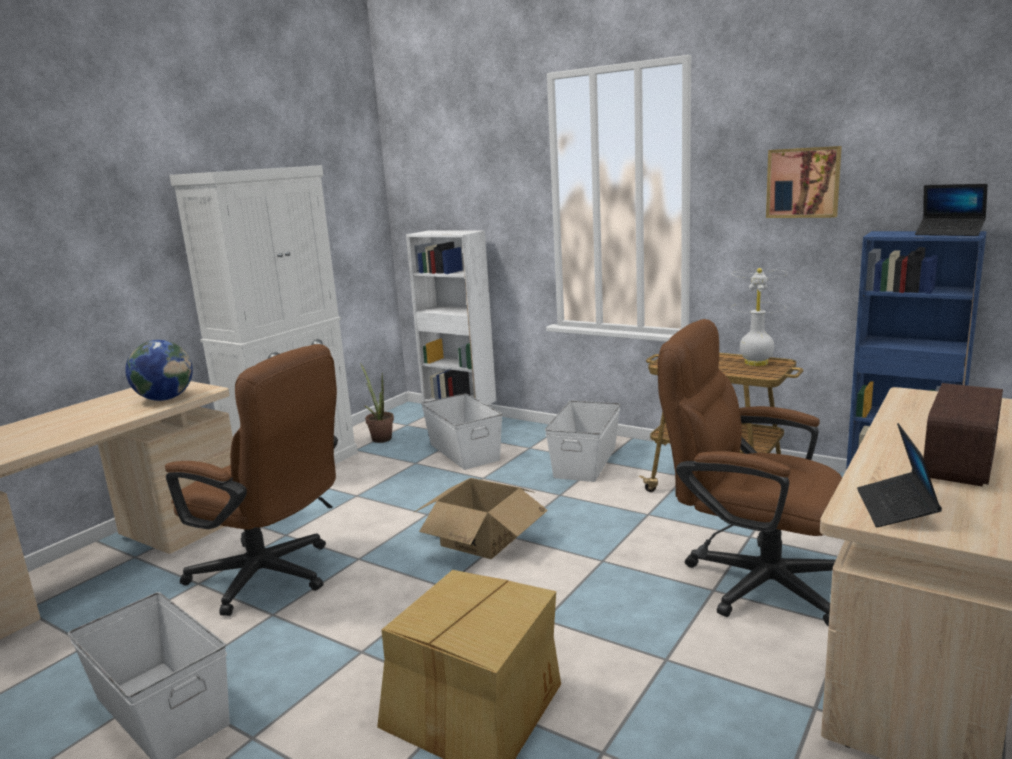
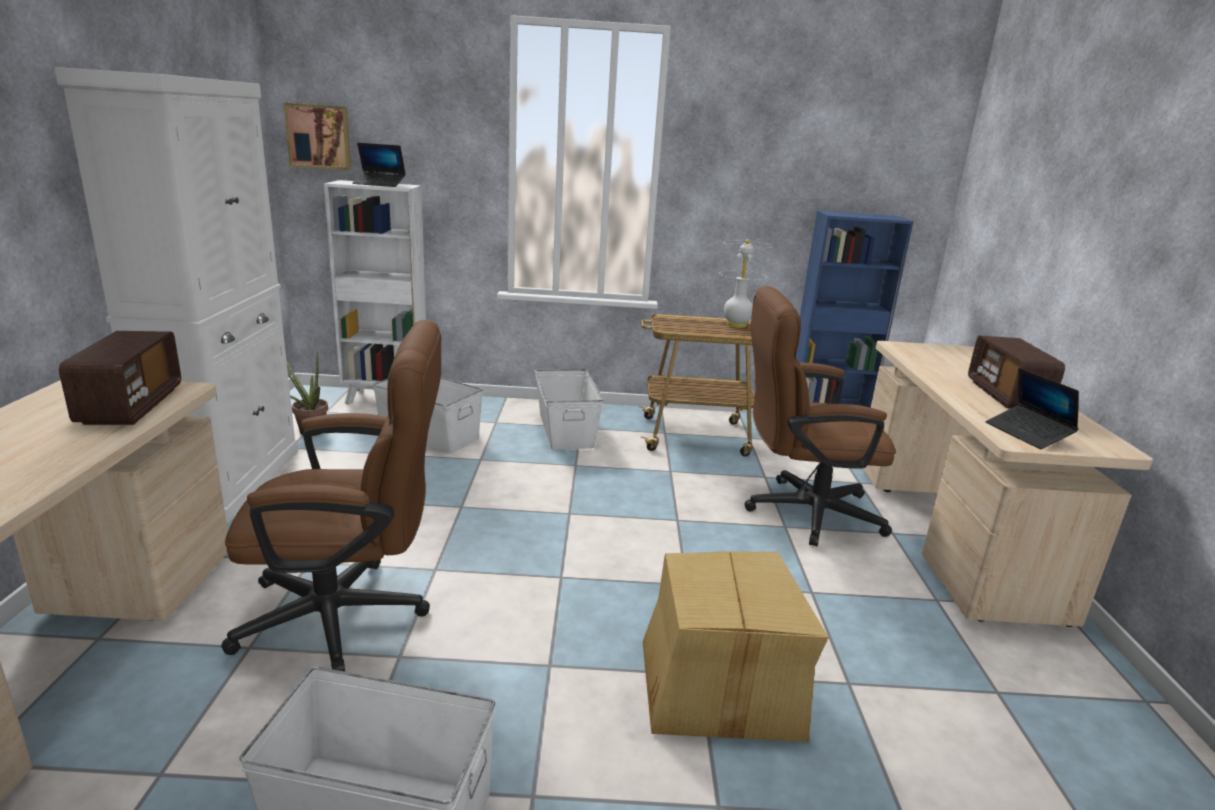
camera: 35 degrees left, 5 degrees up
globe [125,340,193,401] -> radio [59,331,181,425]
cardboard box [415,478,548,559] -> none
picture [766,146,842,218] -> picture moved to [284,103,351,170]
laptop [915,184,988,236] -> laptop moved to [353,142,406,187]

